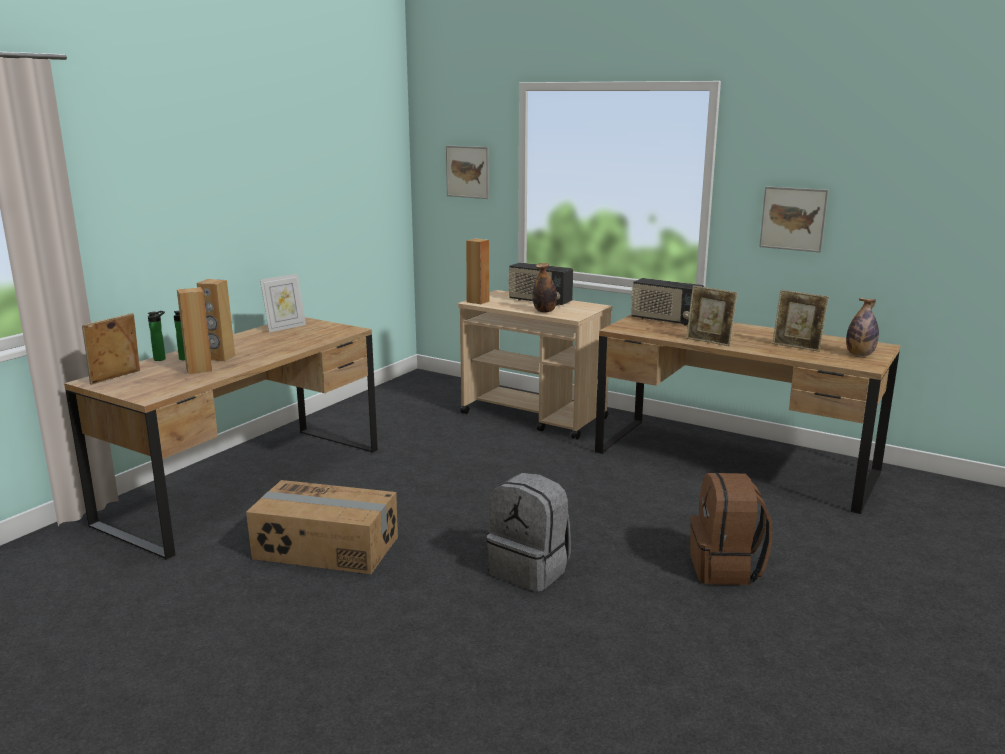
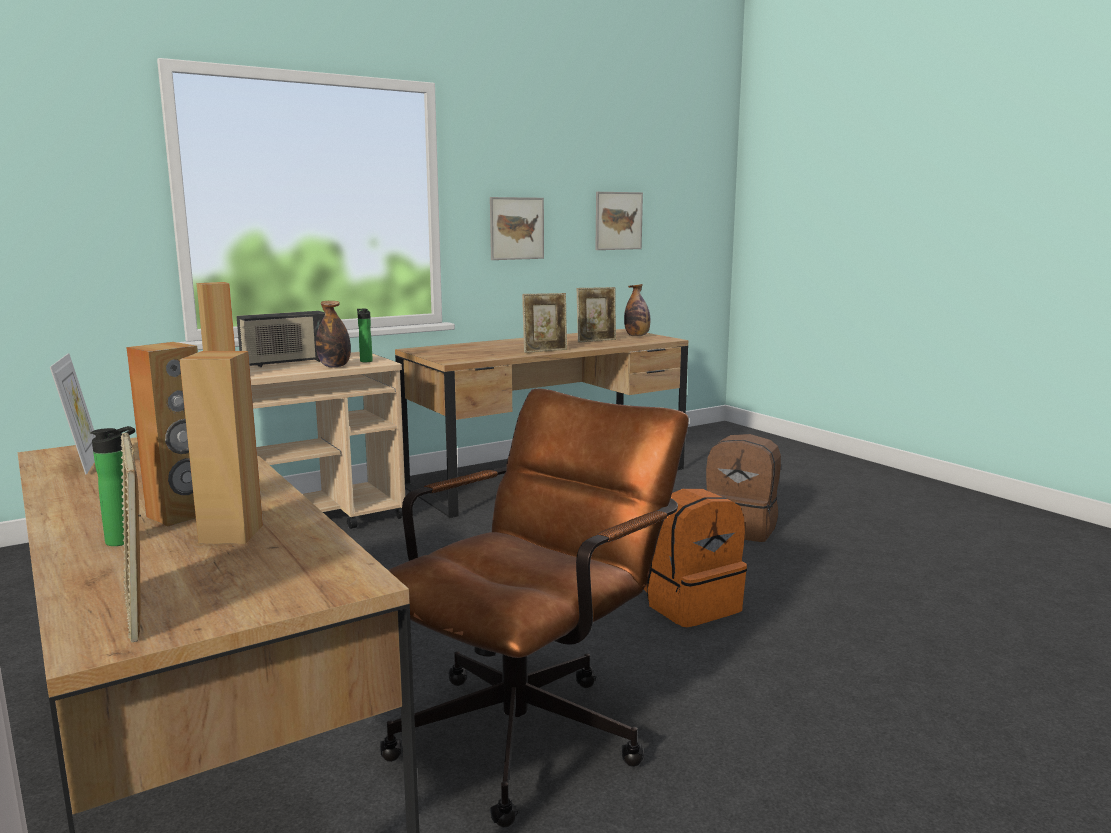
camera: 65 degrees left, 5 degrees down
bottle [148,311,166,361] -> bottle moved to [357,309,373,362]
cardboard box [246,480,398,574] -> brown office chair [380,388,689,828]
picture [446,146,489,199] -> picture moved to [596,192,643,250]
grey backpack [486,473,571,592] -> orange backpack [644,489,747,627]
radio [631,278,704,326] -> none

